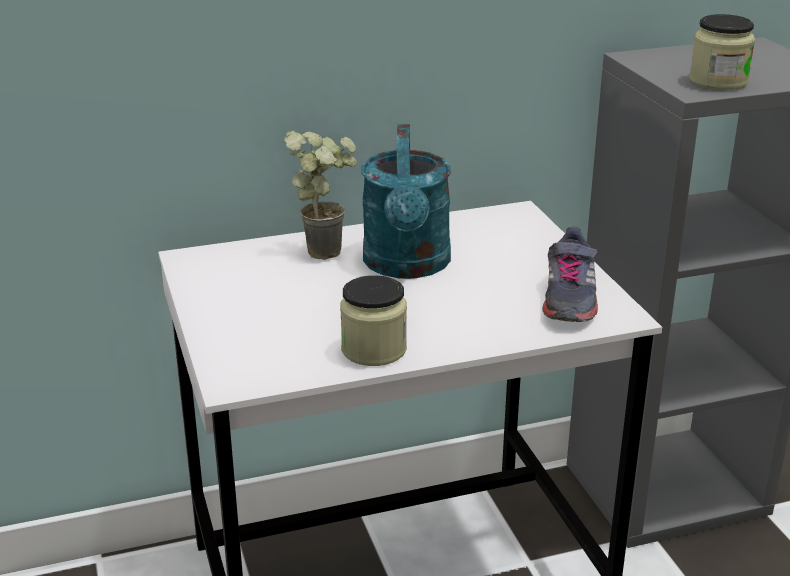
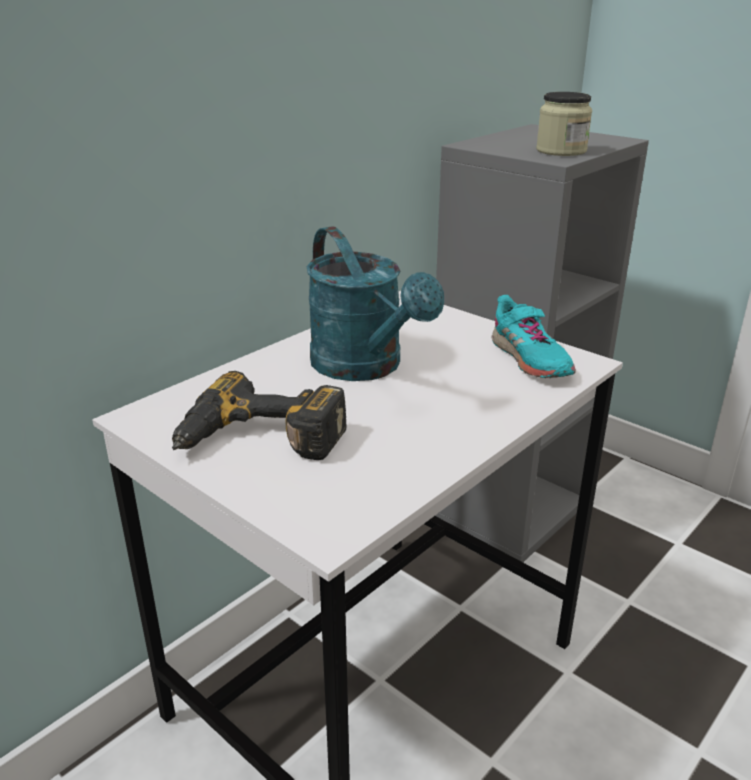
camera: 30 degrees left, 0 degrees up
potted plant [284,131,357,260] -> none
jar [340,275,407,366] -> none
grey shoe [542,227,598,322] -> turquoise shoe [491,295,576,378]
none -> power drill [172,371,347,460]

